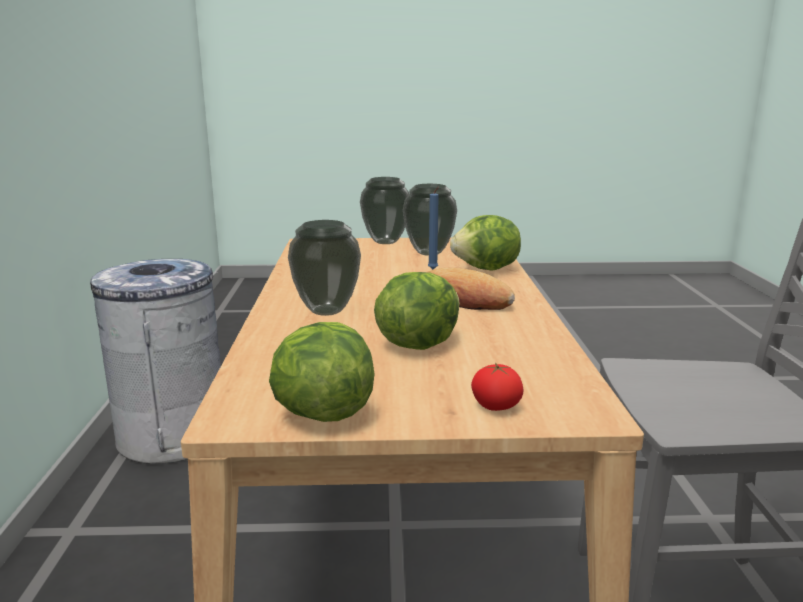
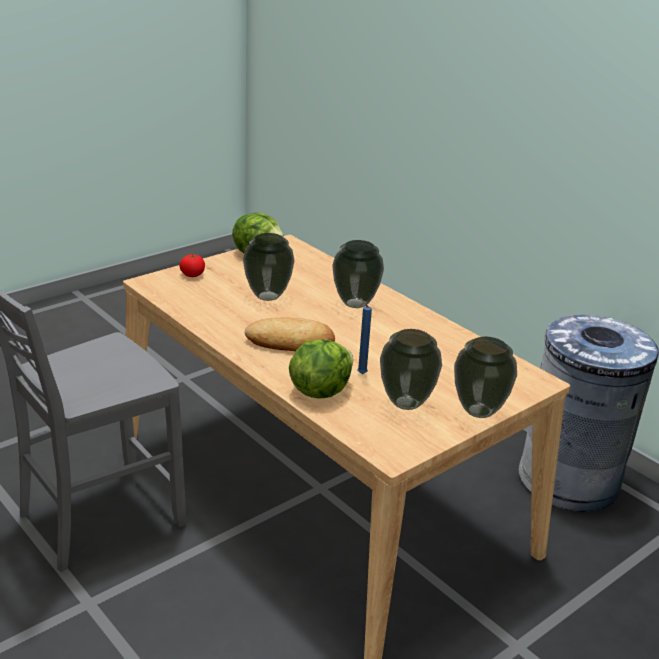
camera: 140 degrees right, 10 degrees up
lettuce [374,272,460,350] -> vase [243,233,294,301]

